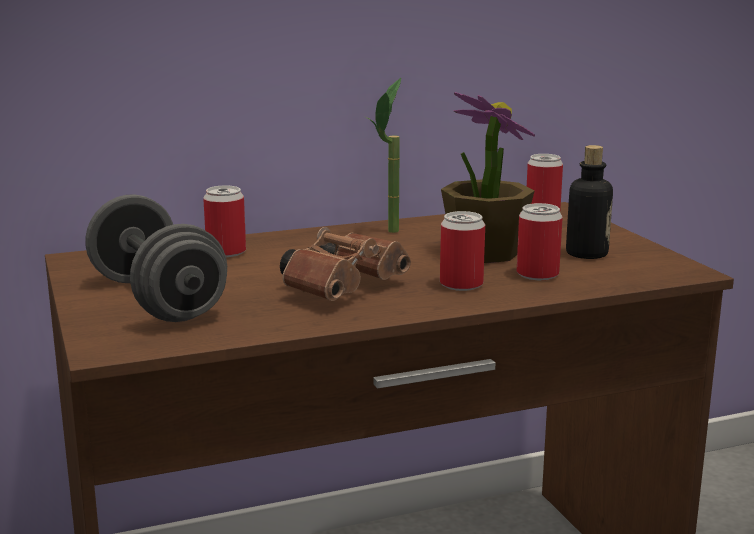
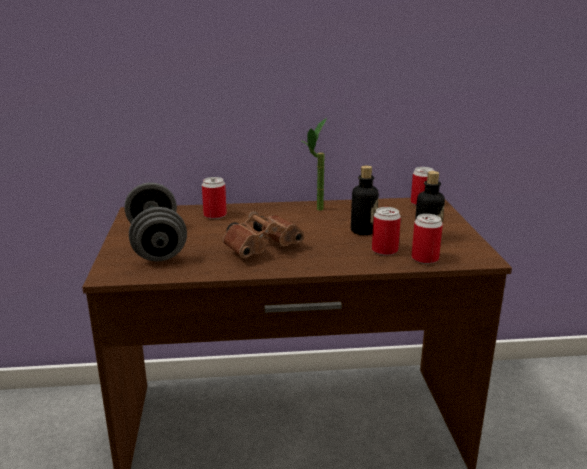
camera: 15 degrees right, 5 degrees up
can [440,211,485,291] -> can moved to [411,214,443,264]
potted plant [441,92,535,263] -> bottle [351,166,379,235]

